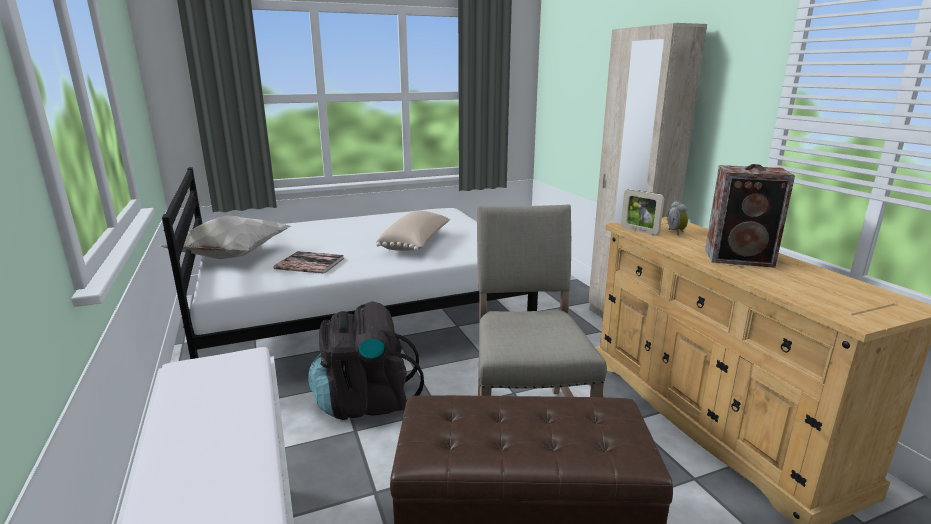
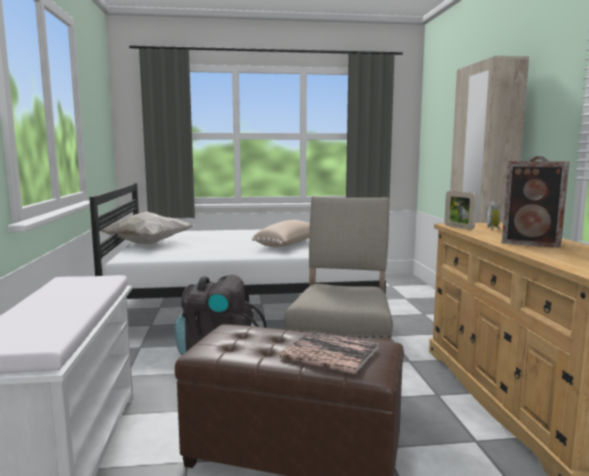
camera: 15 degrees right, 10 degrees down
book [273,251,344,274] -> book moved to [280,331,379,375]

